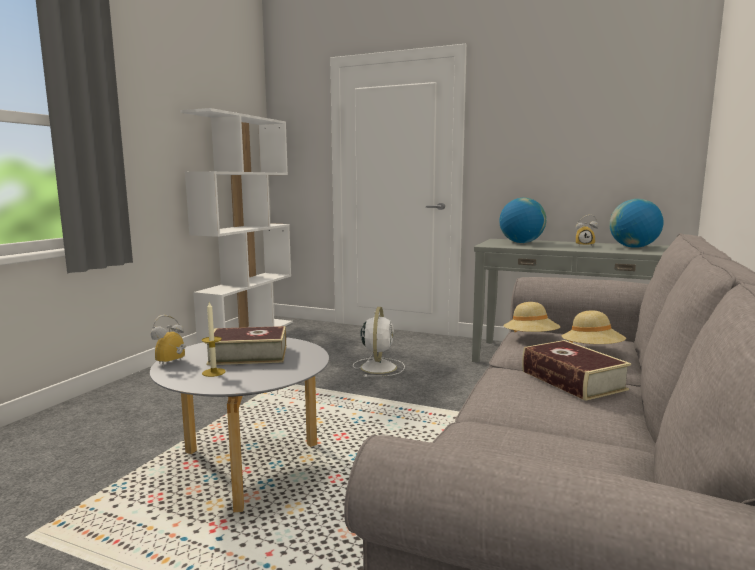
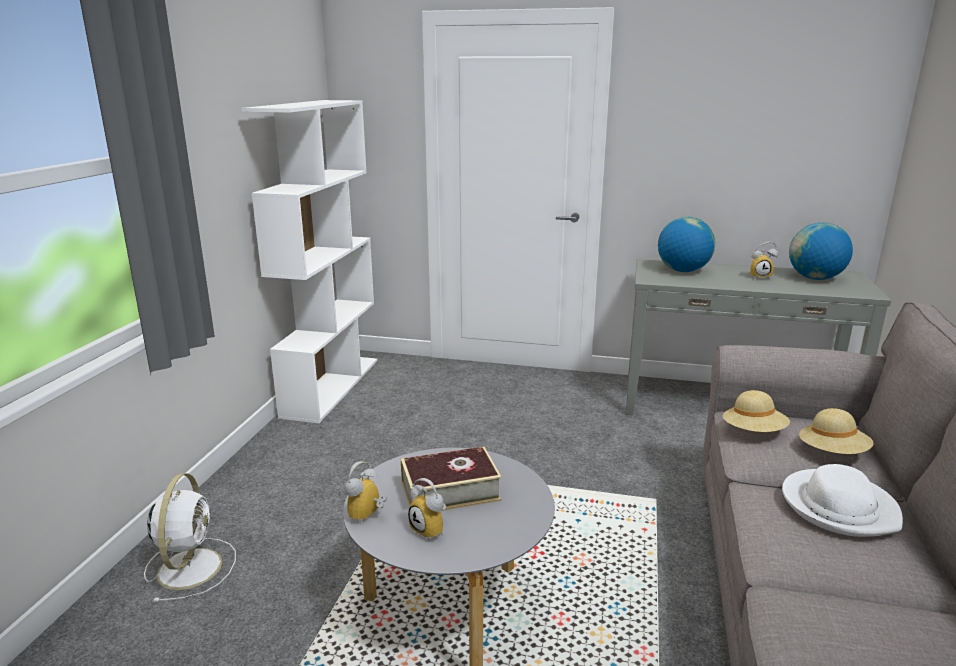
camera: 10 degrees left, 10 degrees up
candle [202,302,226,377] -> alarm clock [408,478,446,541]
white fan [353,307,405,377] -> white fan moved to [144,474,236,603]
book [522,340,631,401] -> white hat [782,464,903,537]

